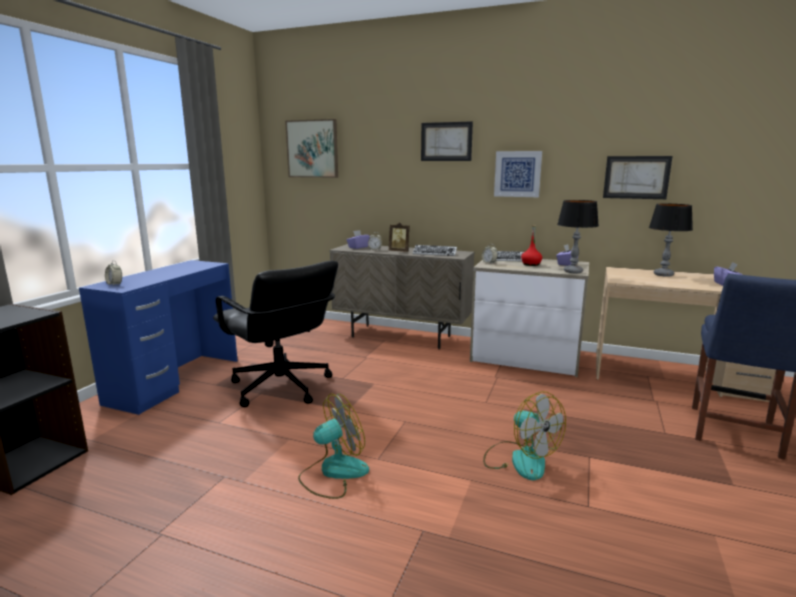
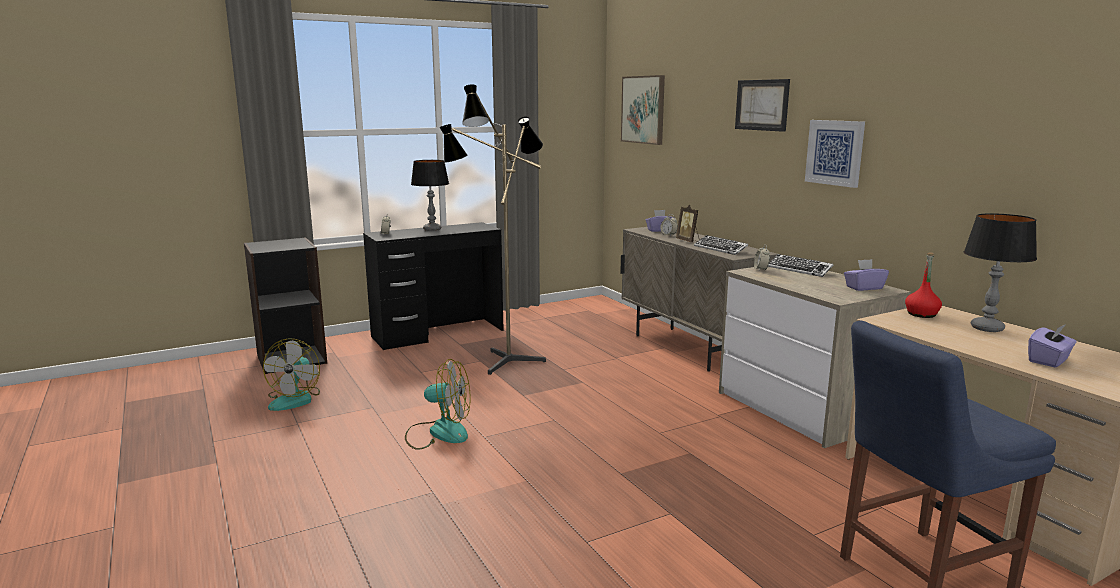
camera: 40 degrees right, 0 degrees up
blue desk [79,260,238,415] -> black desk [363,222,504,350]
black office chair [213,261,338,407] -> floor lamp [440,84,546,375]
fan [483,391,566,480] -> fan moved to [263,338,320,411]
red bottle [521,225,542,266] -> red bottle moved to [905,252,942,318]
table lamp [557,200,599,273] -> table lamp moved to [411,160,449,231]
picture [603,156,673,199] -> none

